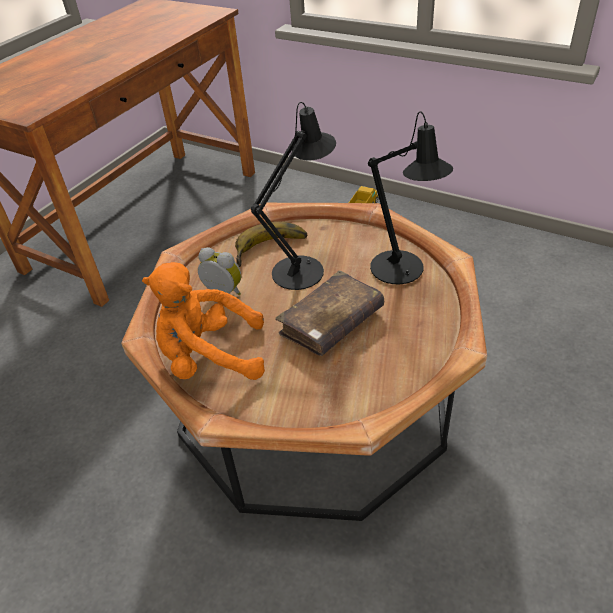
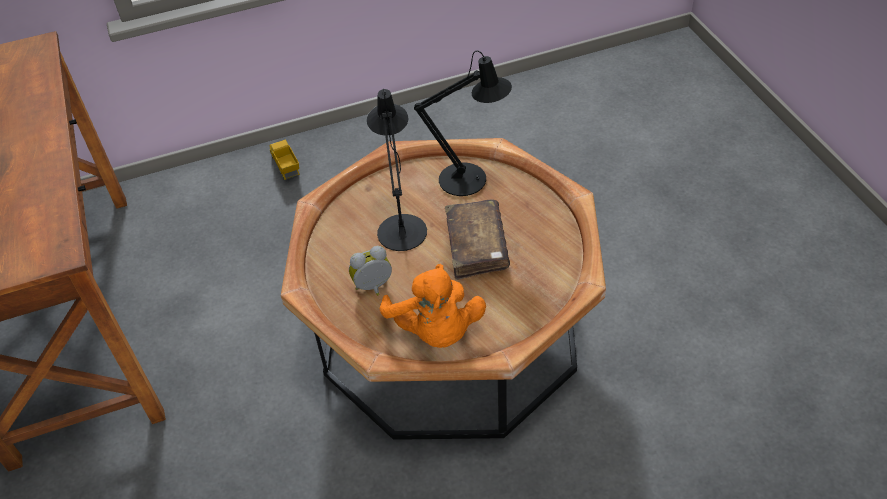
camera: 50 degrees left, 5 degrees up
orange plush toy [142,262,265,380] -> orange plush toy turned 60 degrees counterclockwise [380,264,486,348]
banana [235,221,308,267] -> none

